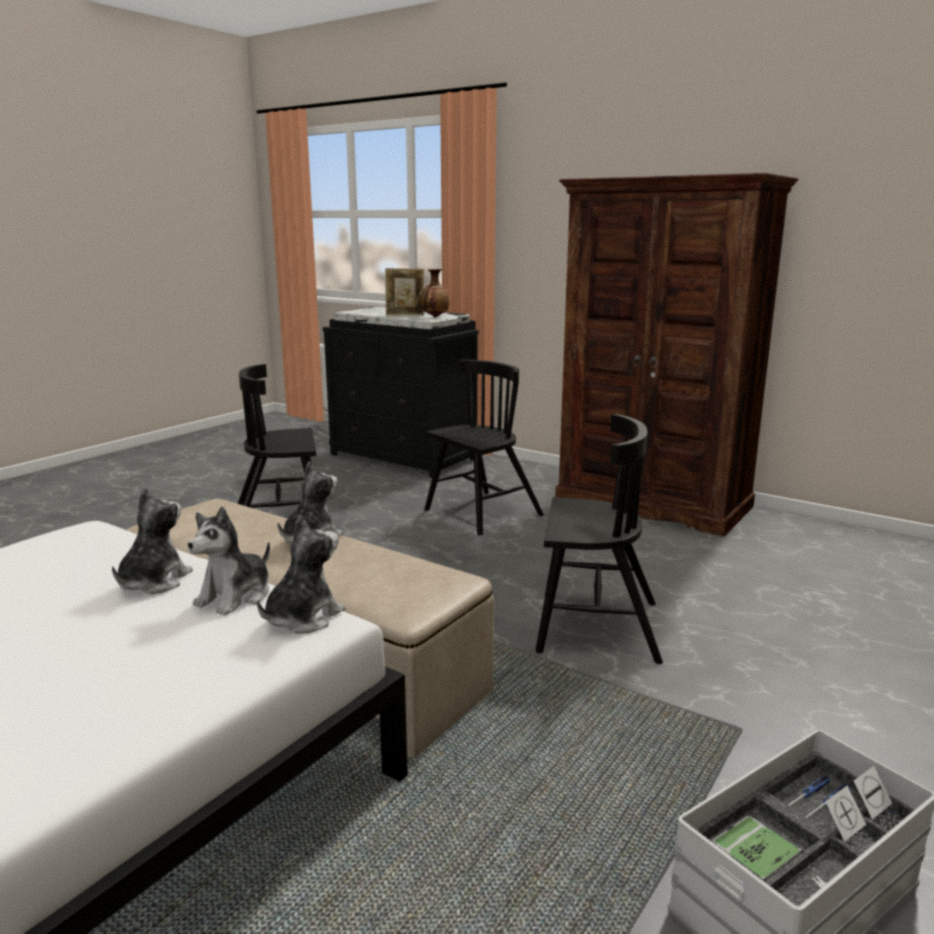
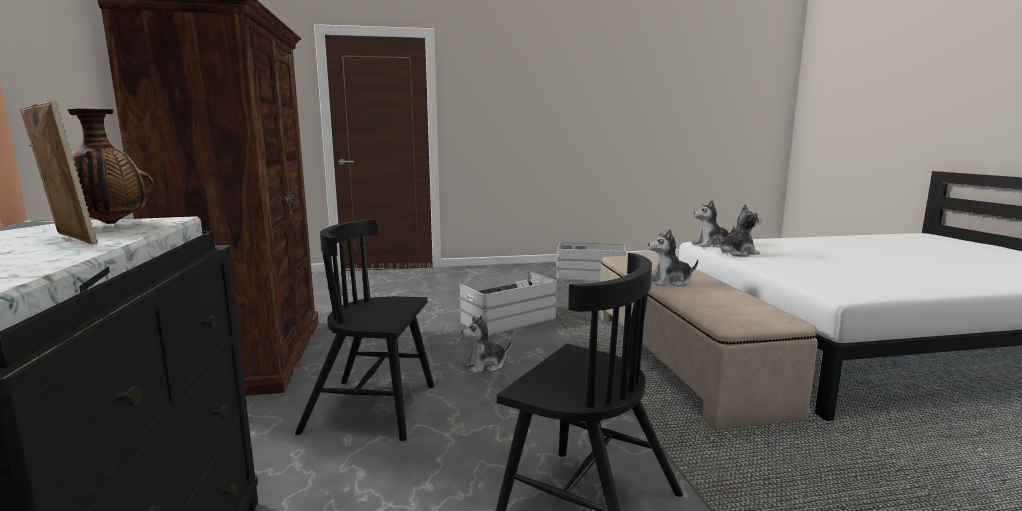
camera: 135 degrees left, 5 degrees down
plush toy [112,488,193,594] -> plush toy moved to [461,315,511,373]
black chair [535,414,663,664] -> grey storage box [460,271,557,336]

